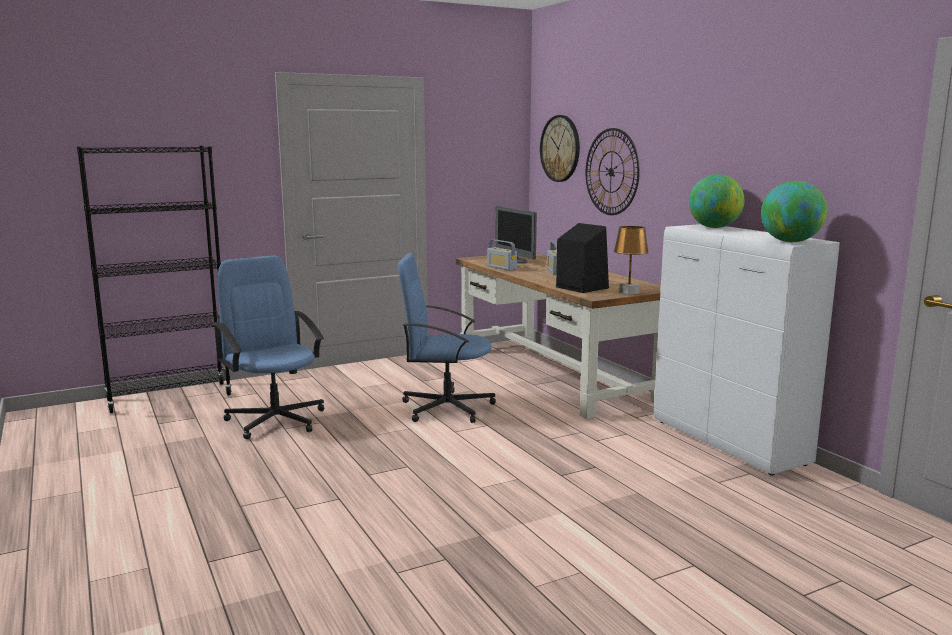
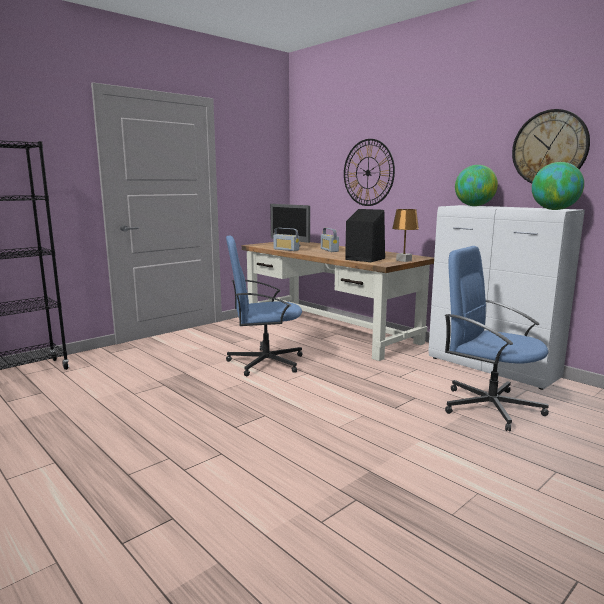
camera: 15 degrees left, 0 degrees up
blue office chair [213,255,324,439] -> blue office chair moved to [444,246,549,432]
wall clock [540,115,580,182] -> wall clock moved to [512,109,590,183]

